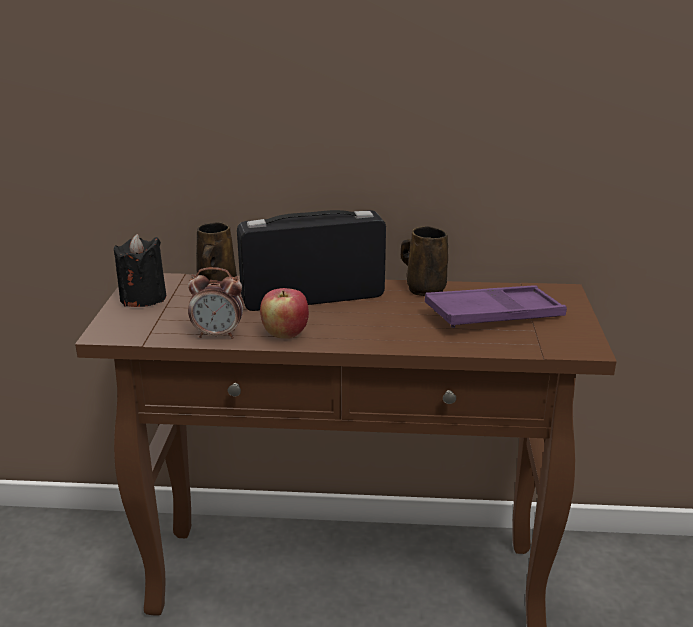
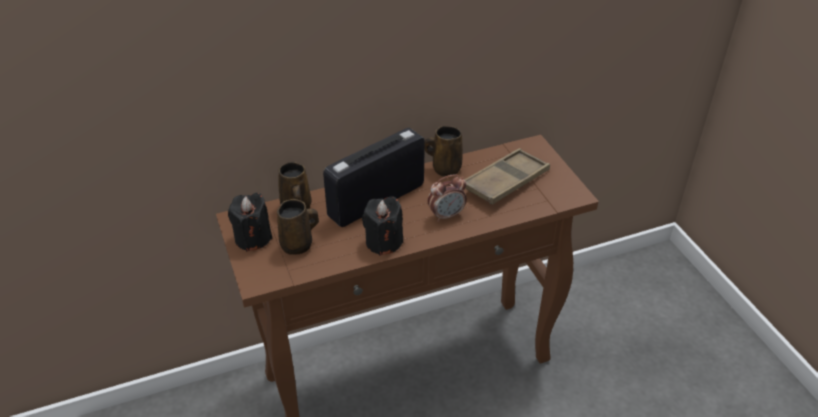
camera: 25 degrees left, 15 degrees up
alarm clock [188,267,243,339] -> alarm clock moved to [427,174,467,222]
apple [260,288,309,339] -> black candle [362,196,403,256]
purple tray [425,285,567,328] -> brown tray [464,148,550,204]
none -> brown mug [277,199,319,255]

